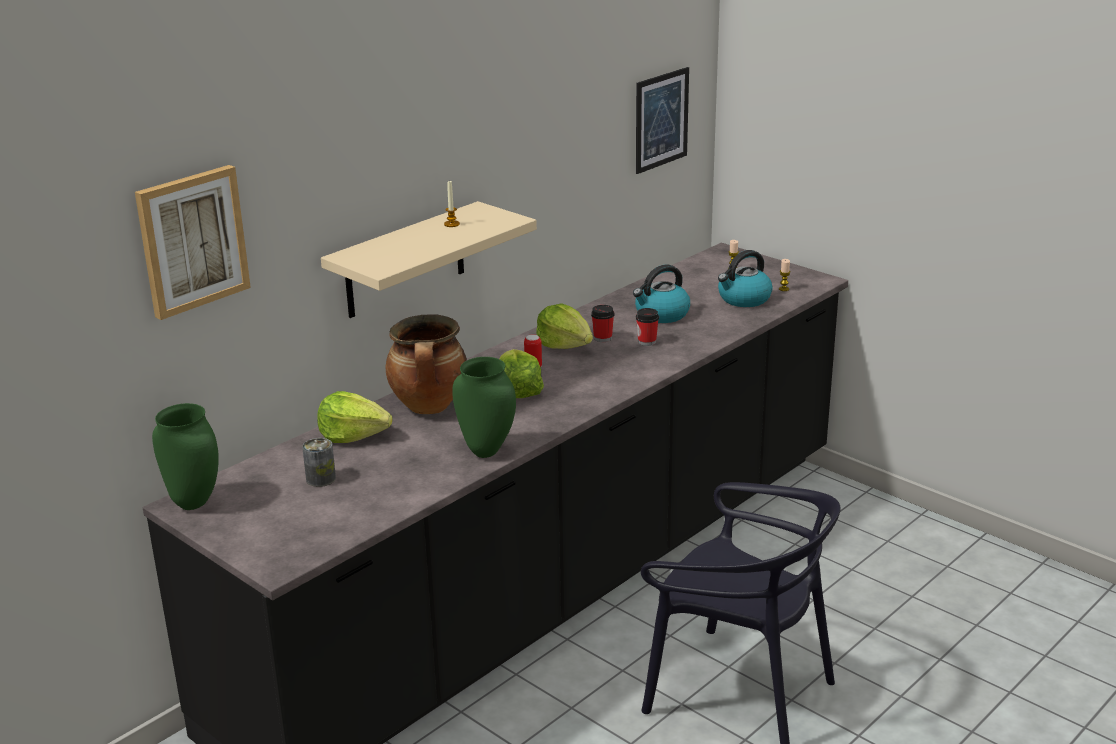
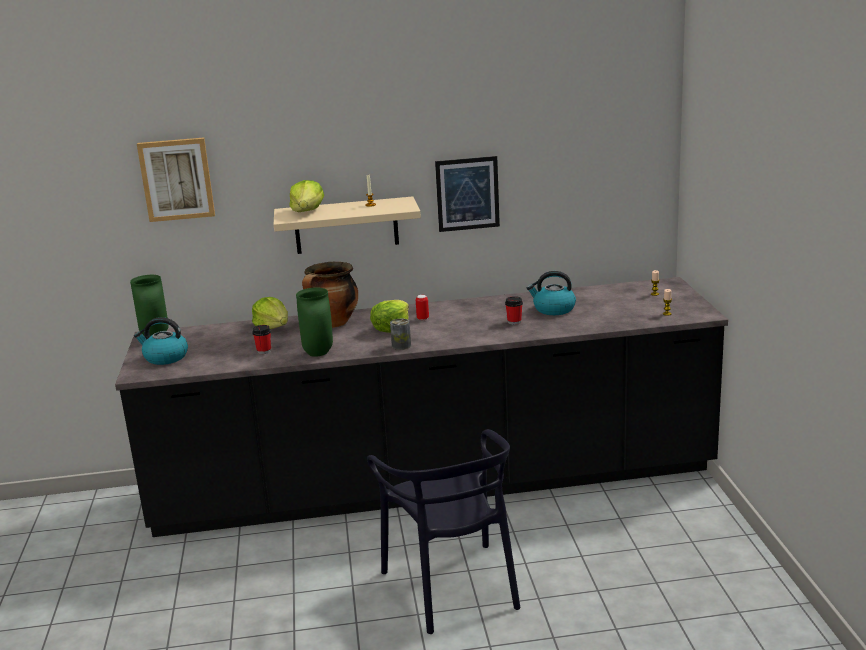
camera: 40 degrees right, 5 degrees down
can [302,438,336,487] -> can moved to [390,319,411,350]
lettuce [536,303,593,349] -> lettuce moved to [289,180,324,212]
cup [591,305,614,342] -> cup moved to [252,325,271,354]
picture [636,67,689,174] -> picture moved to [435,156,500,232]
kettle [718,250,773,307] -> kettle moved to [134,317,188,365]

